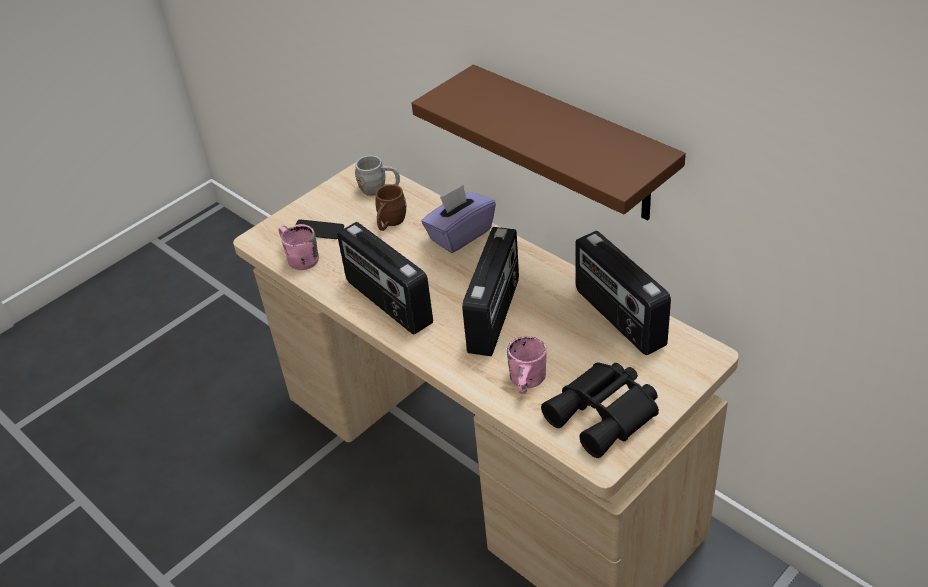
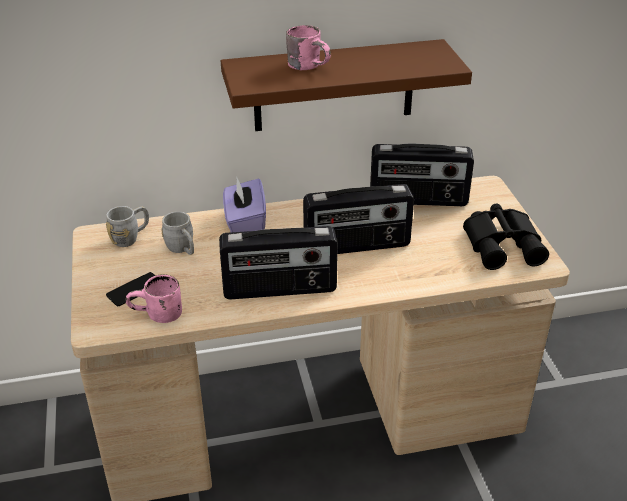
camera: 60 degrees left, 5 degrees down
brown mug [375,184,407,231] -> grey mug [161,211,194,255]
radio [462,227,519,356] -> radio turned 120 degrees clockwise [303,184,414,254]
pink mug [507,336,546,394] -> pink mug moved to [286,25,331,70]

